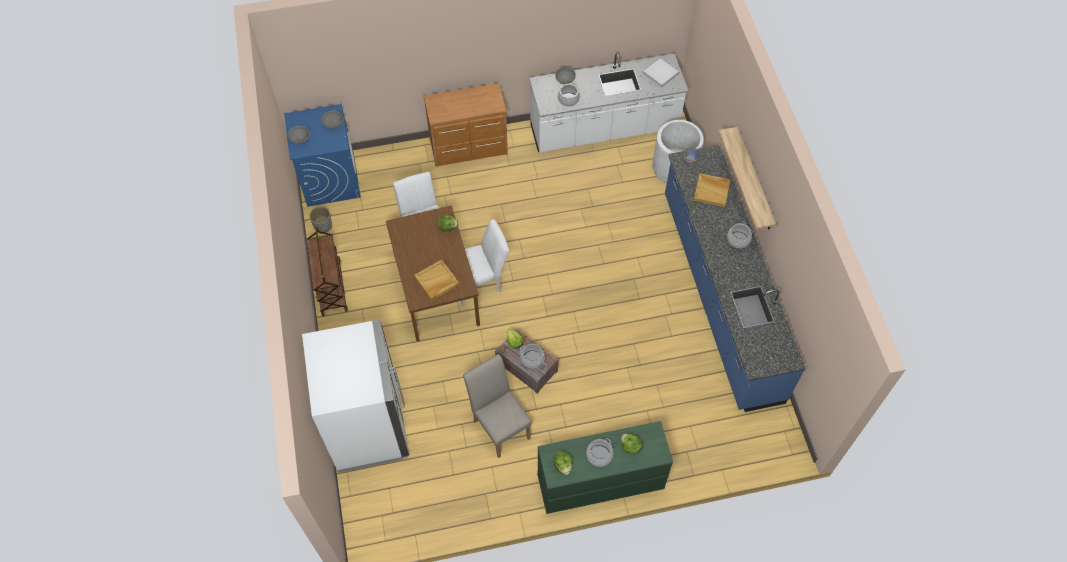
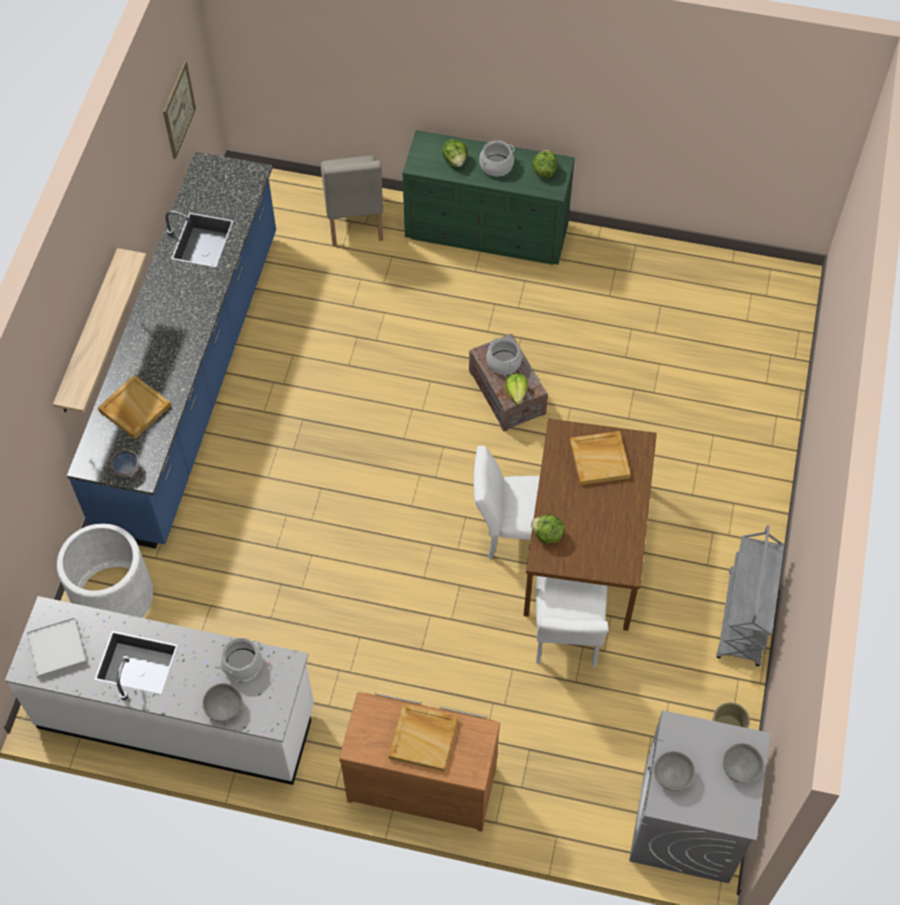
camera: 155 degrees left, 0 degrees up
blue washing machine [284,104,361,207] -> grey washing machine [629,711,771,883]
white fridge [302,319,409,473] -> none
brown cart [307,226,348,316] -> grey cart [716,525,784,666]
beige chair [463,354,532,458] -> beige chair moved to [321,156,383,246]
cooking pot [727,222,752,248] -> none
none -> picture [163,61,196,159]
none -> beige tray [389,704,458,772]

